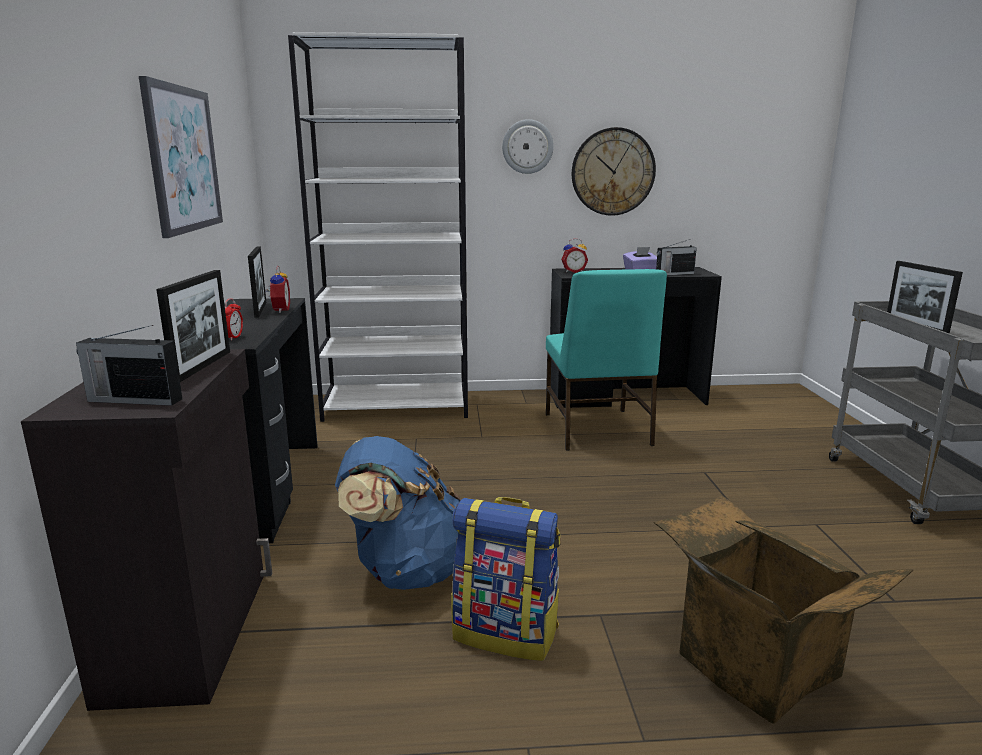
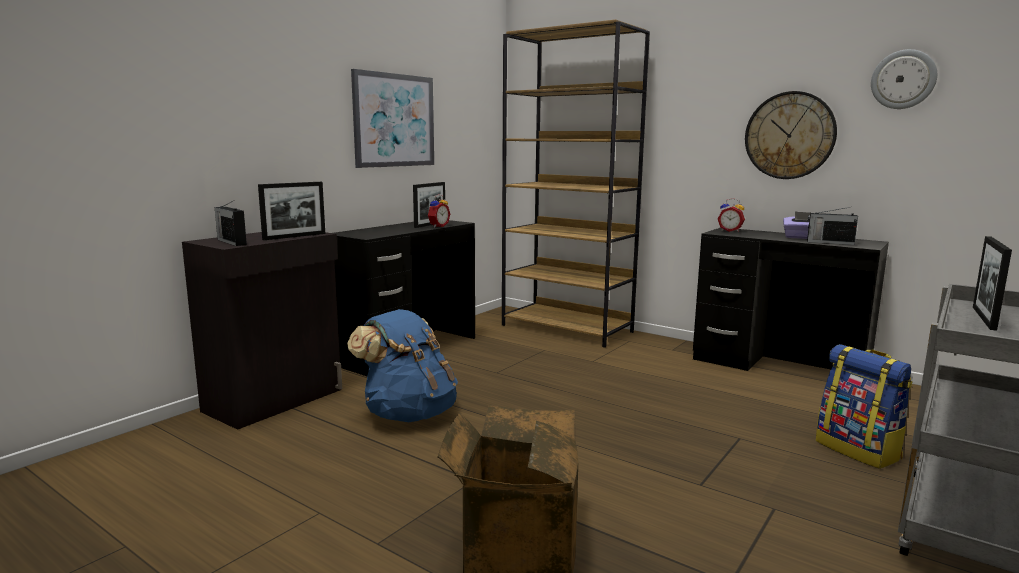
camera: 40 degrees right, 5 degrees down
alarm clock [225,298,243,341] -> none
white bookcase [288,32,468,422] -> brown bookcase [502,19,650,348]
backpack [451,497,560,661] -> backpack moved to [816,344,913,469]
wall clock [502,119,554,174] -> wall clock moved to [871,49,937,109]
turquoise chair [546,269,667,451] -> none

